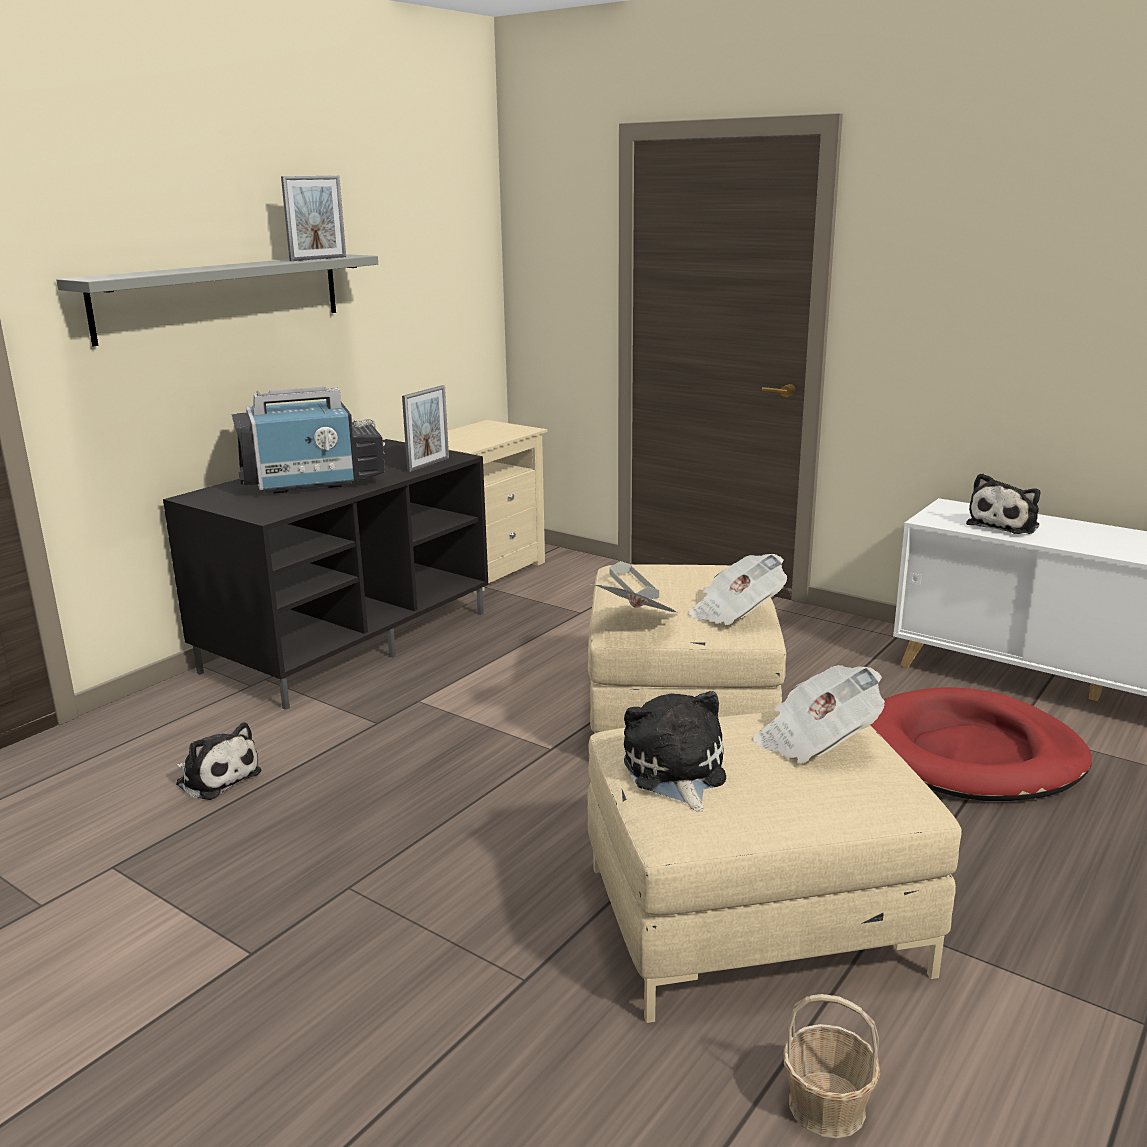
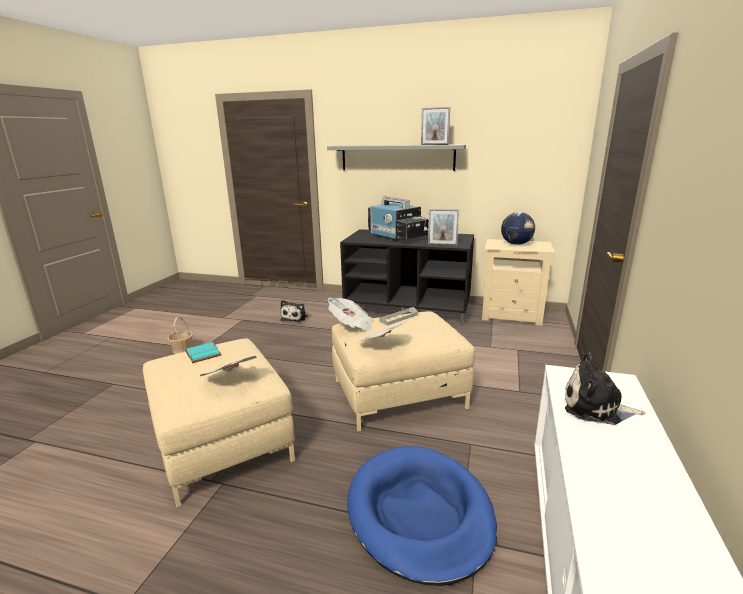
camera: 70 degrees right, 0 degrees up
plush toy [624,691,726,812] -> turquoise book [185,342,222,363]
basket [784,994,880,1139] -> basket moved to [167,317,193,354]
red dog bed [871,687,1092,801] -> blue dog bed [347,446,497,586]
none -> globe [501,212,535,245]

